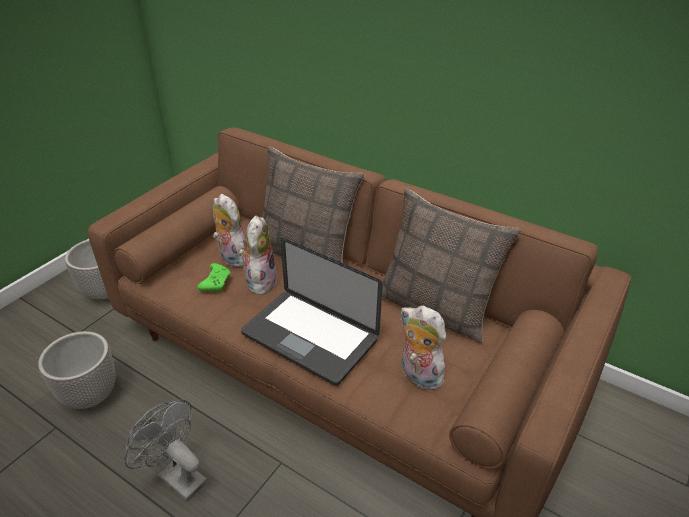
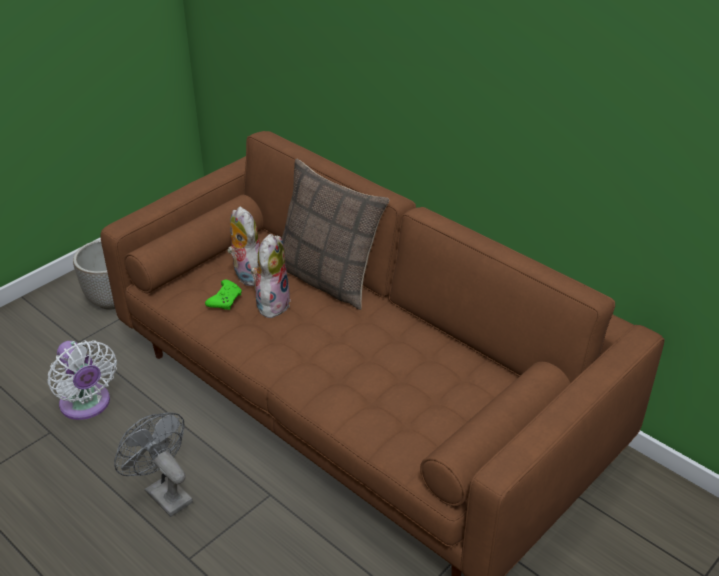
camera: 10 degrees right, 0 degrees up
planter [38,331,115,409] -> white fan [47,340,117,420]
laptop [241,238,383,385] -> none
pillow [382,188,521,343] -> none
plush toy [400,305,446,390] -> none

